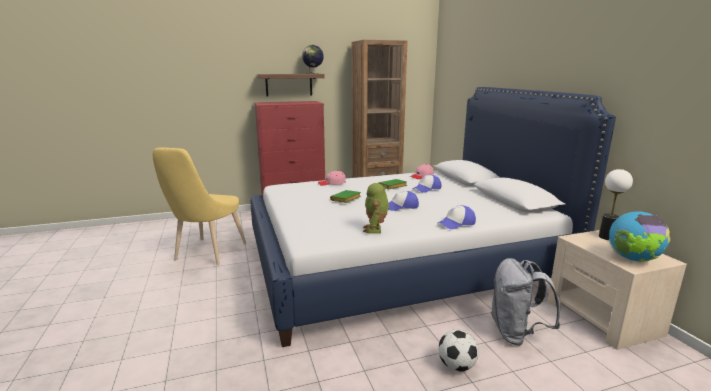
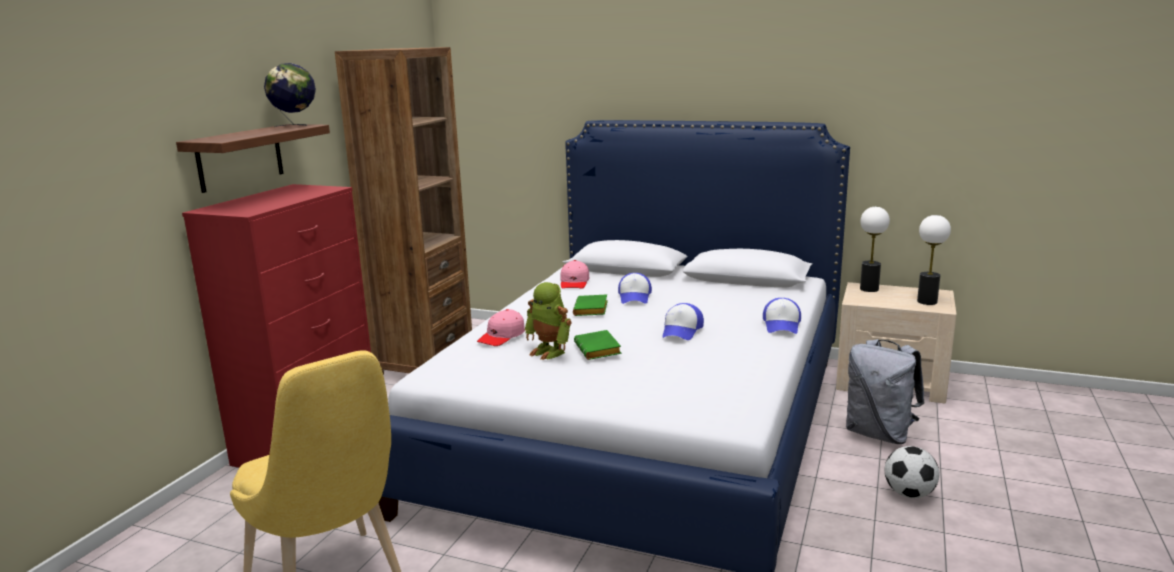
camera: 50 degrees left, 0 degrees up
toy robot [363,183,389,234] -> toy robot moved to [525,282,572,360]
globe [609,211,671,262] -> table lamp [917,215,951,305]

